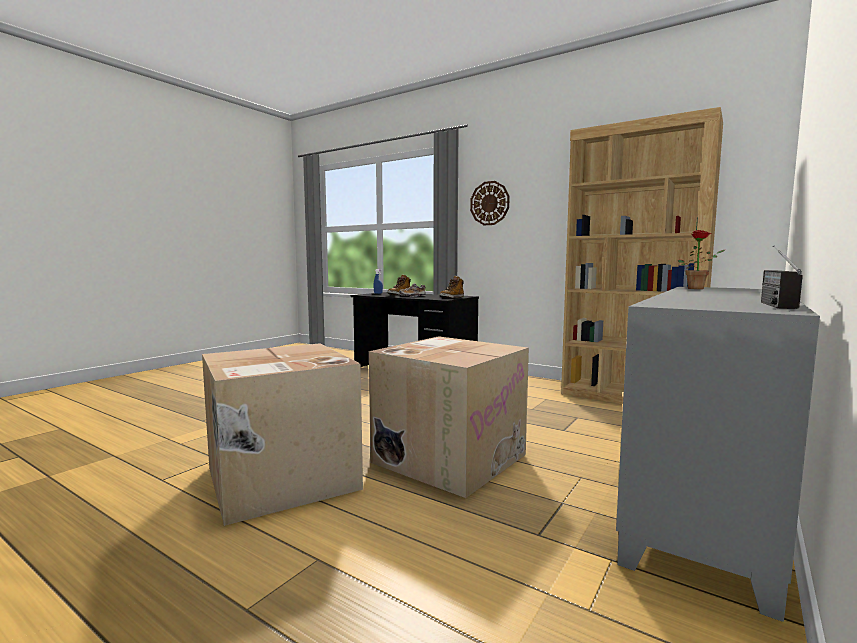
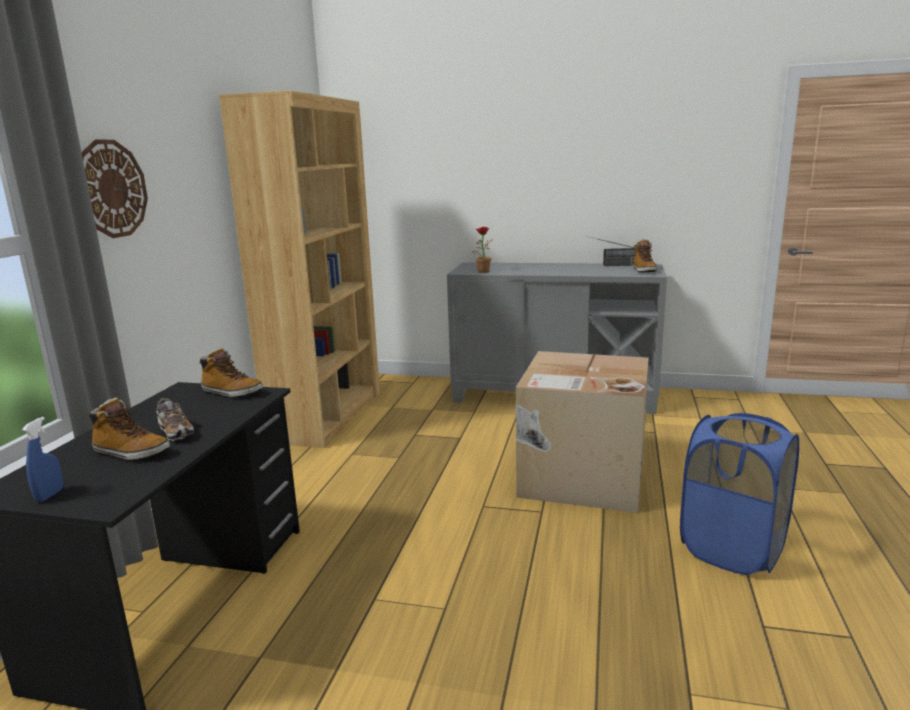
camera: 110 degrees left, 10 degrees up
cardboard box [202,343,363,526] -> blue laundry basket [680,413,799,575]
none -> boot [633,239,658,272]

